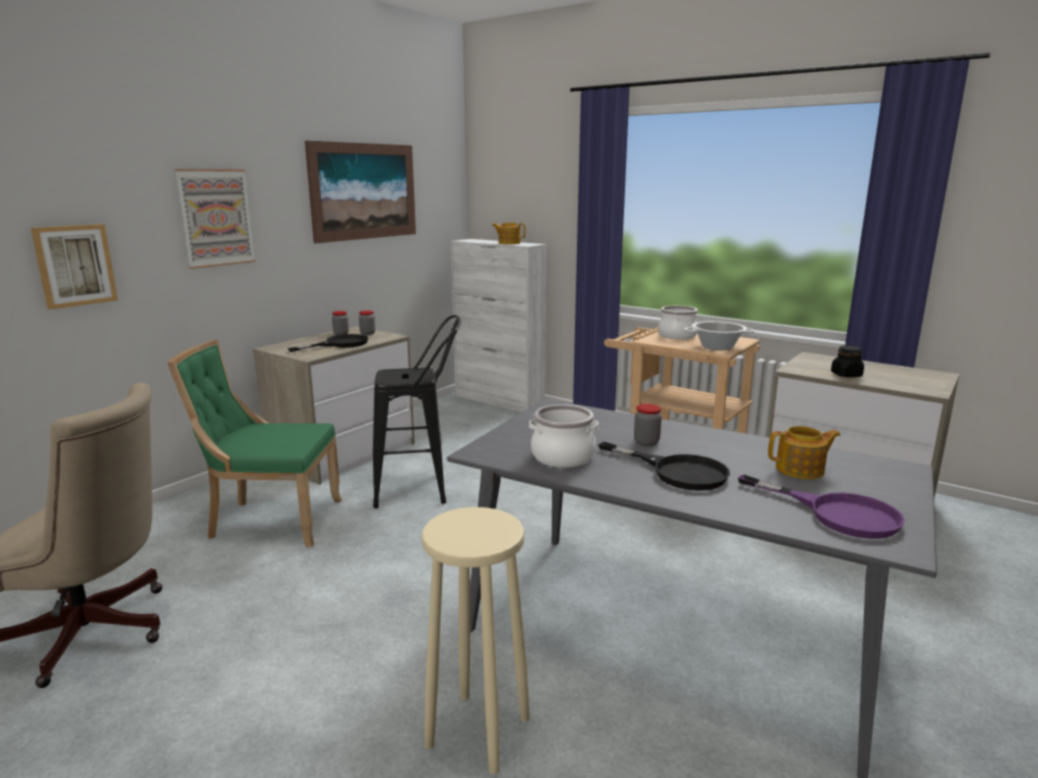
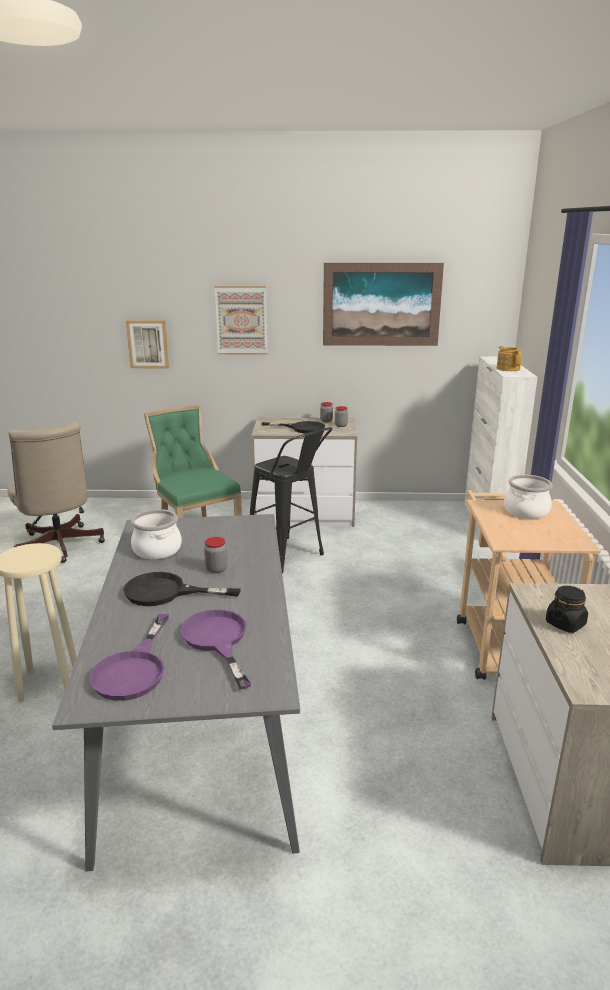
camera: 55 degrees right, 5 degrees up
black frying pan [598,442,730,491] -> black frying pan turned 90 degrees clockwise [123,572,241,606]
cooking pot [684,321,754,351] -> none
teapot [768,426,841,479] -> purple frying pan [180,609,251,690]

